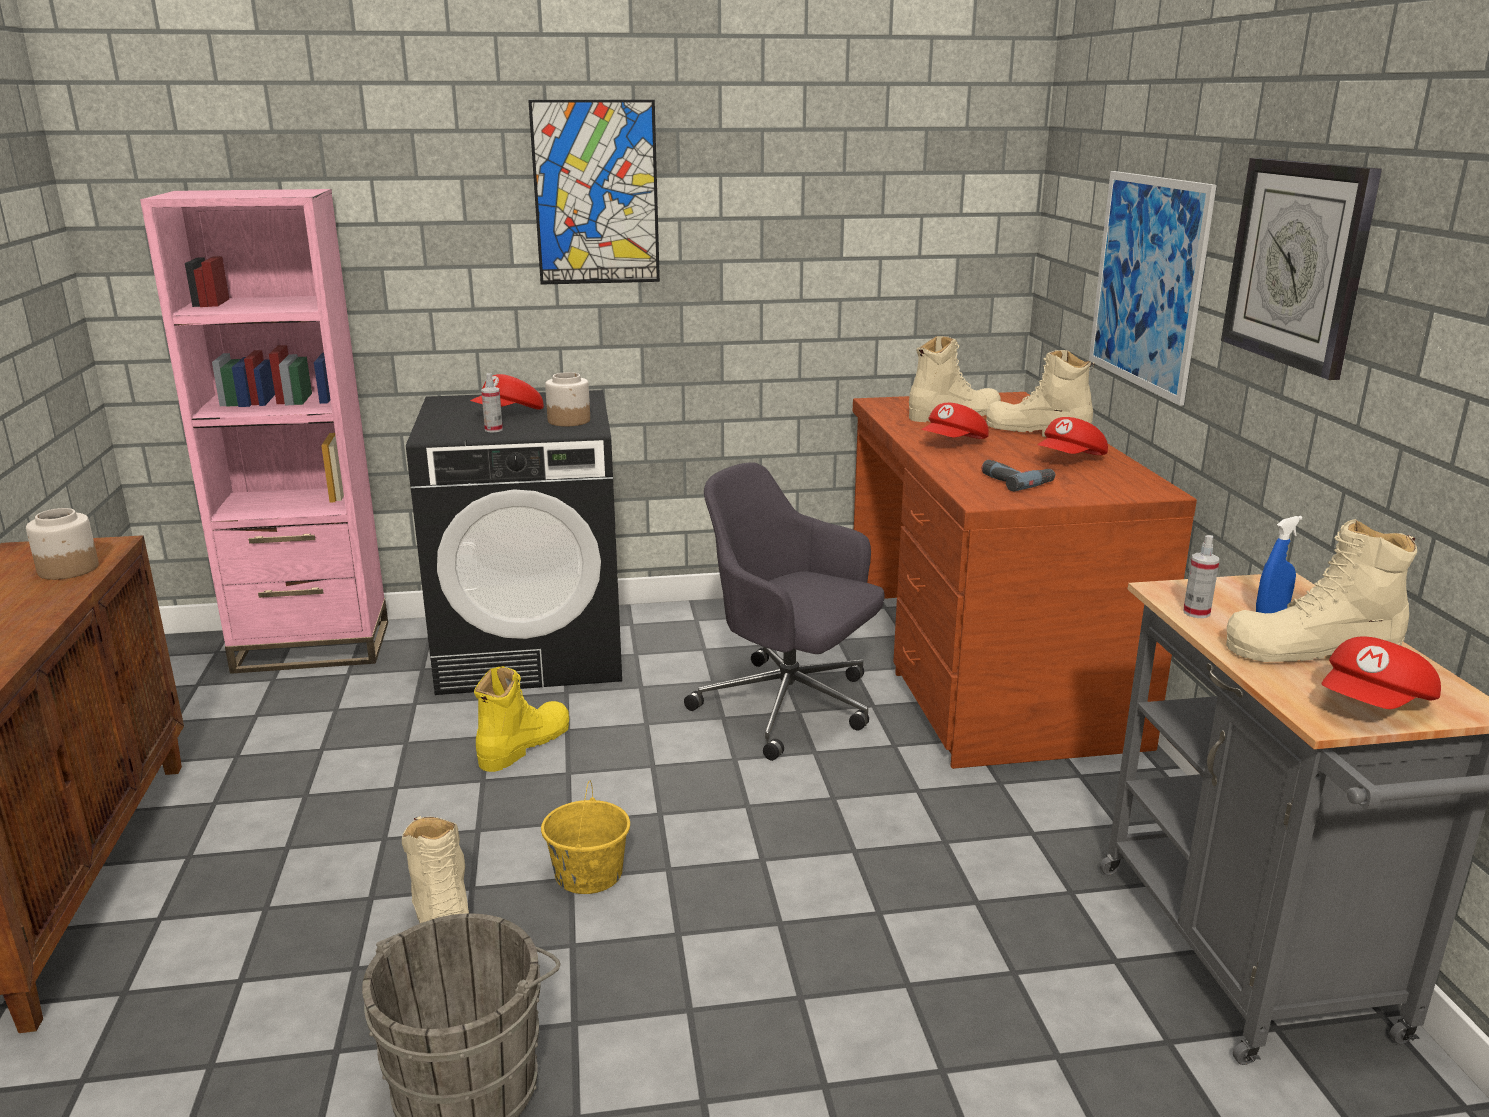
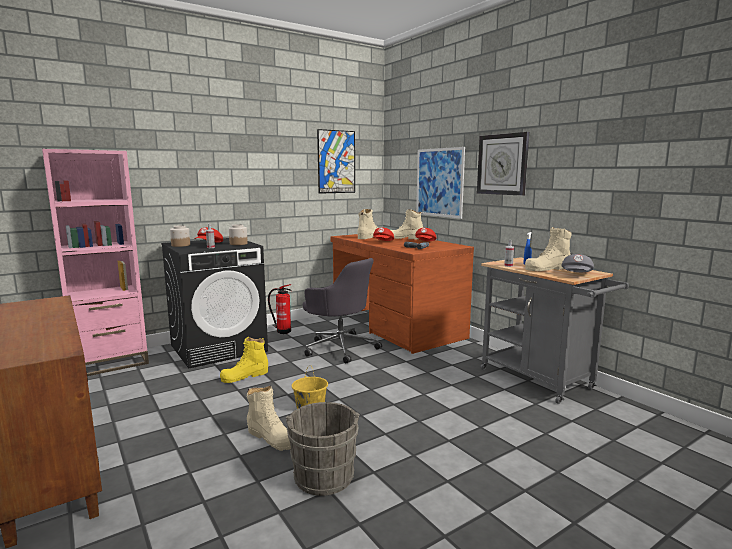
camera: 25 degrees left, 10 degrees down
jar [26,508,99,580] -> jar moved to [170,225,190,247]
yellow boot [474,666,569,772] -> yellow boot turned 135 degrees counterclockwise [220,337,268,383]
picture [528,100,660,285] -> picture moved to [317,129,355,194]
grey office chair [684,462,885,761] -> grey office chair turned 150 degrees counterclockwise [303,258,382,364]
red cap [1322,637,1441,709] -> grey cap [562,254,594,272]
none -> fire extinguisher [268,284,292,334]

